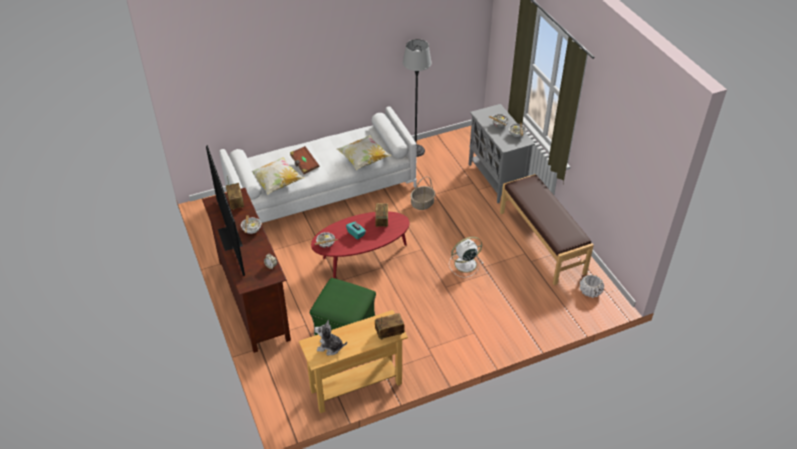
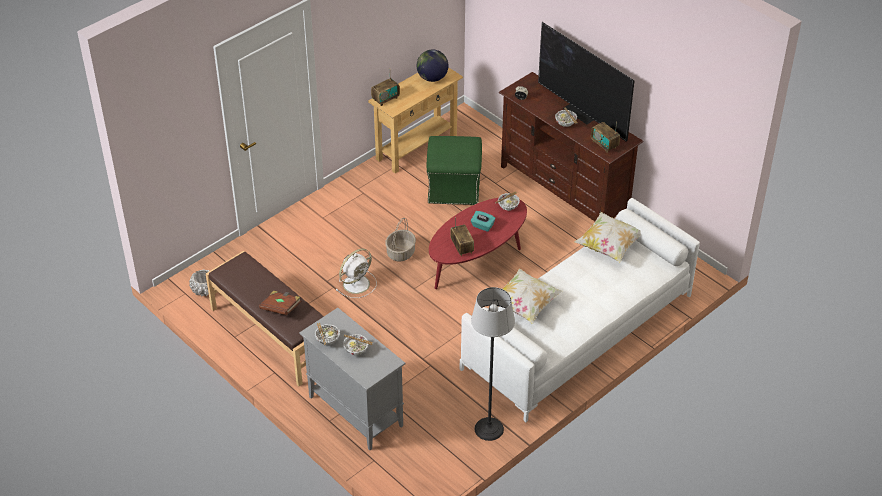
camera: 160 degrees right, 0 degrees up
brown book [290,146,319,174] -> brown book moved to [259,291,302,315]
plush toy [314,320,347,355] -> globe [416,49,448,82]
basket [410,176,435,210] -> basket moved to [385,218,416,262]

